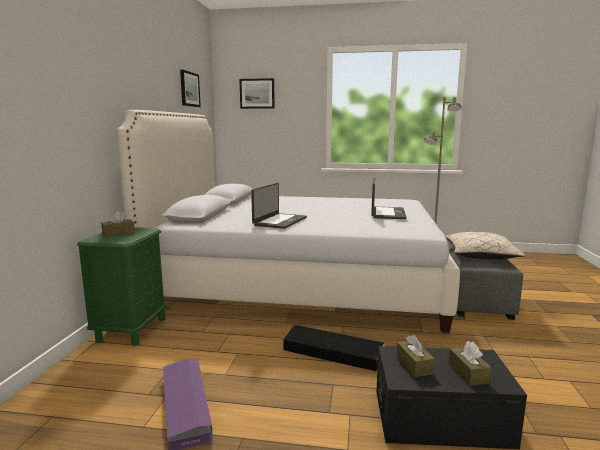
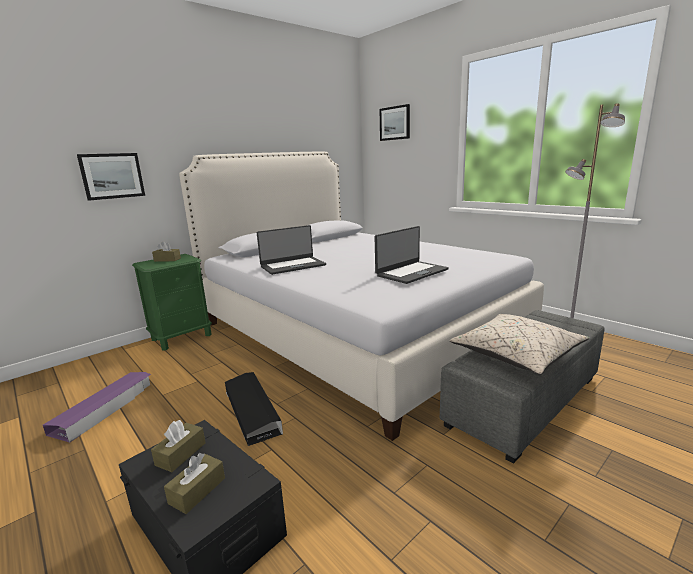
camera: 40 degrees right, 5 degrees up
picture [180,70,201,107] -> picture moved to [77,153,145,201]

